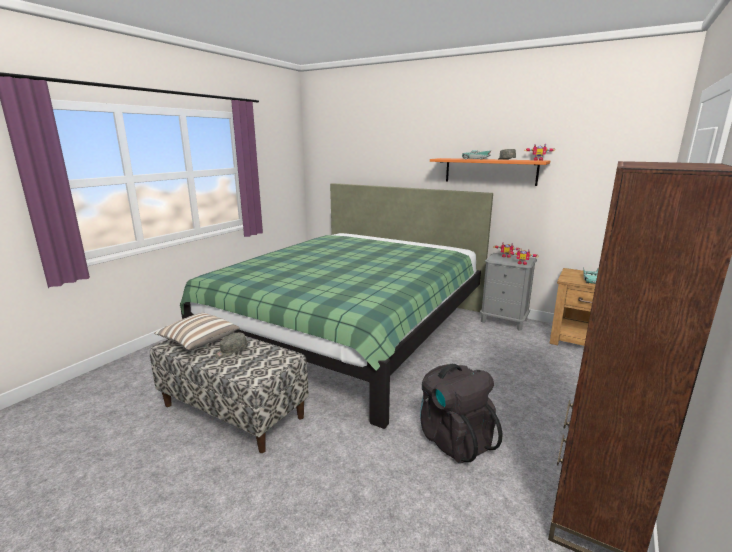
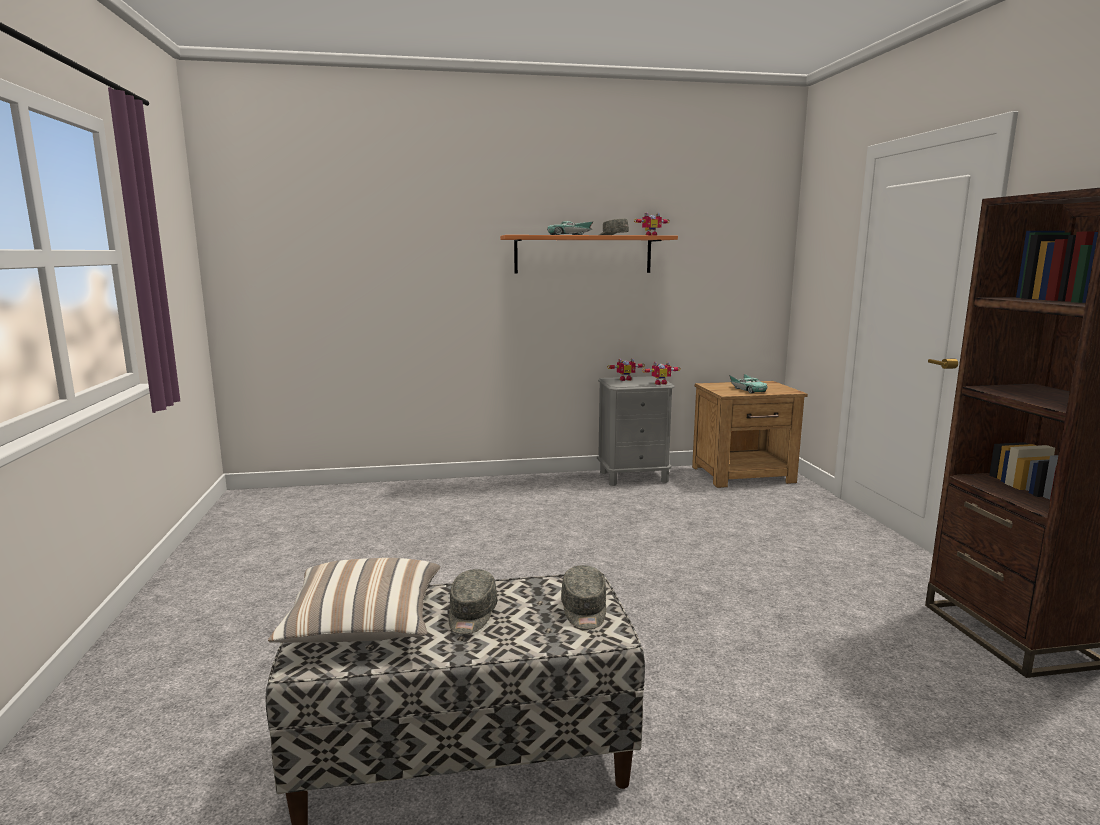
camera: 40 degrees left, 5 degrees down
green bed [180,183,493,429] -> none
black backpack [420,364,503,464] -> none
none -> grey cap [561,565,606,629]

